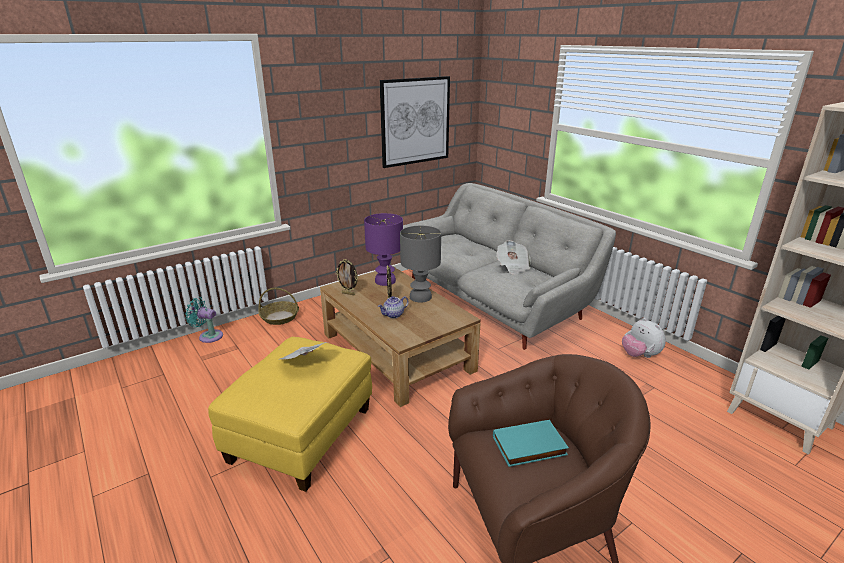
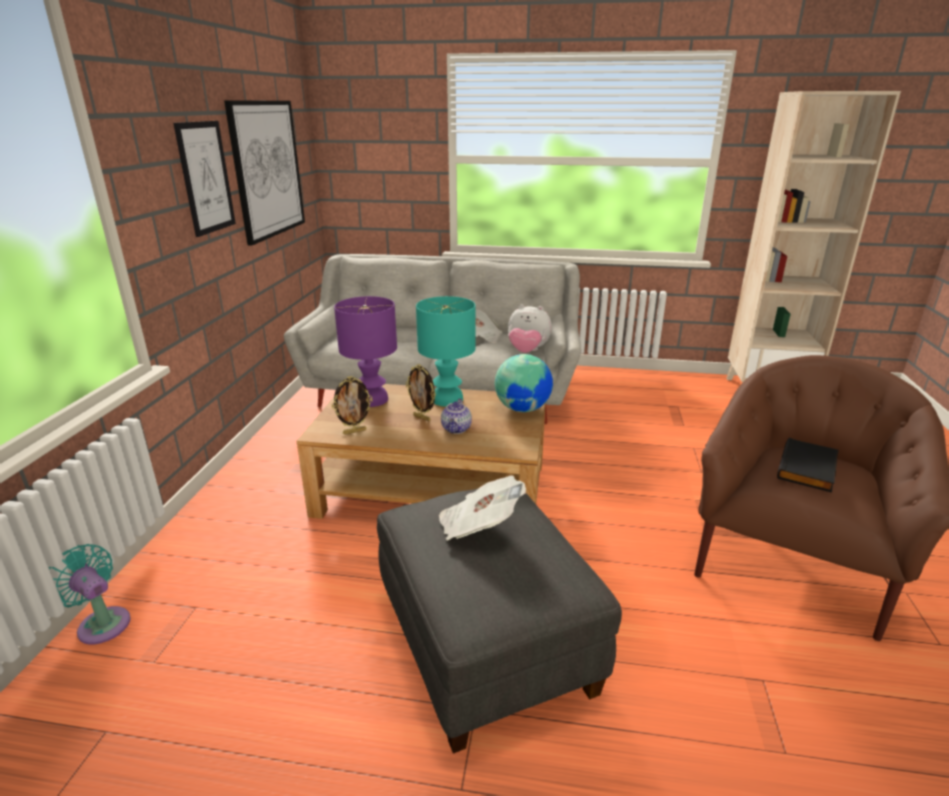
camera: 45 degrees left, 0 degrees up
turquoise fan [185,297,223,343] -> turquoise fan turned 60 degrees clockwise [49,544,131,644]
yellow ottoman [208,337,372,492] -> grey ottoman [377,489,622,754]
basket [258,288,299,325] -> none
grey table lamp [400,226,441,303] -> turquoise table lamp [416,296,476,407]
turquoise book [493,420,569,467] -> black book [777,438,839,493]
plush toy [622,318,666,358] -> plush toy moved to [508,304,552,353]
none -> picture [173,121,236,237]
none -> globe [495,354,553,412]

